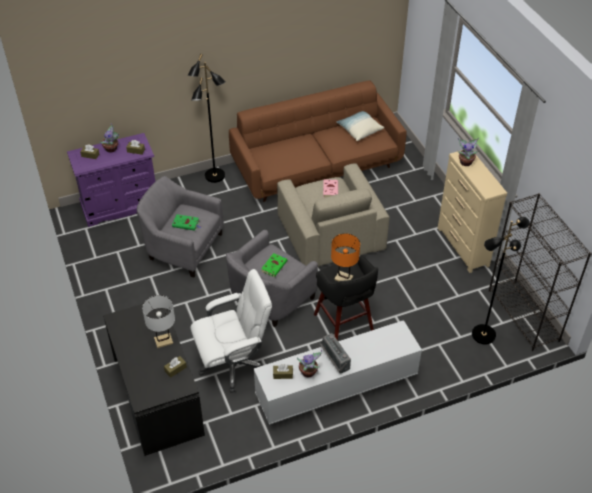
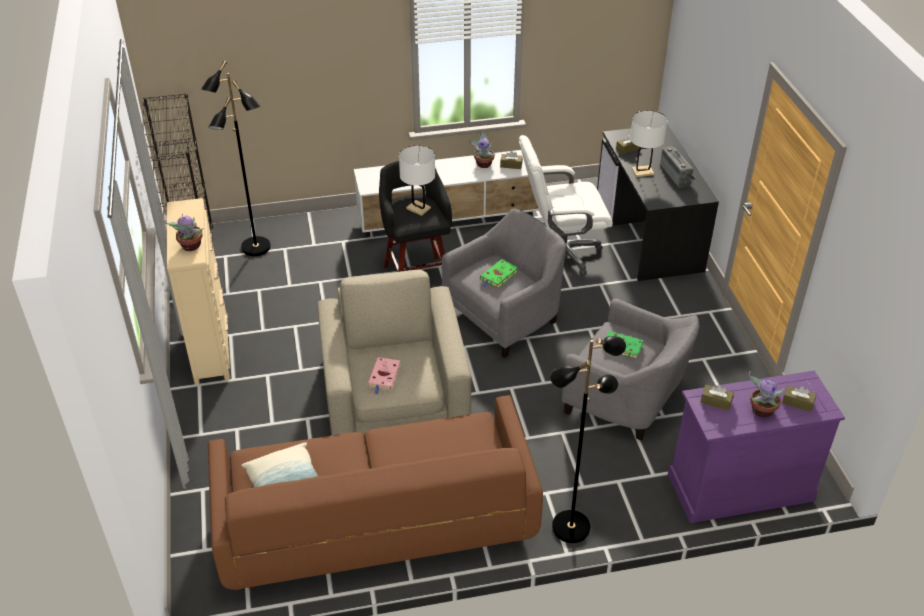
camera: 170 degrees left, 5 degrees down
radio [319,333,351,373] -> radio moved to [660,146,695,188]
orange table lamp [331,234,360,281] -> white table lamp [399,145,435,216]

